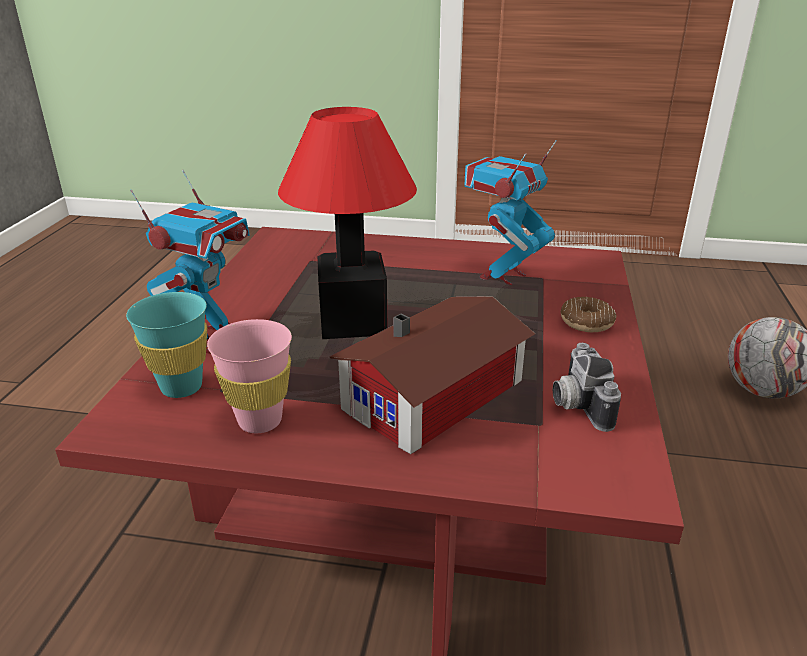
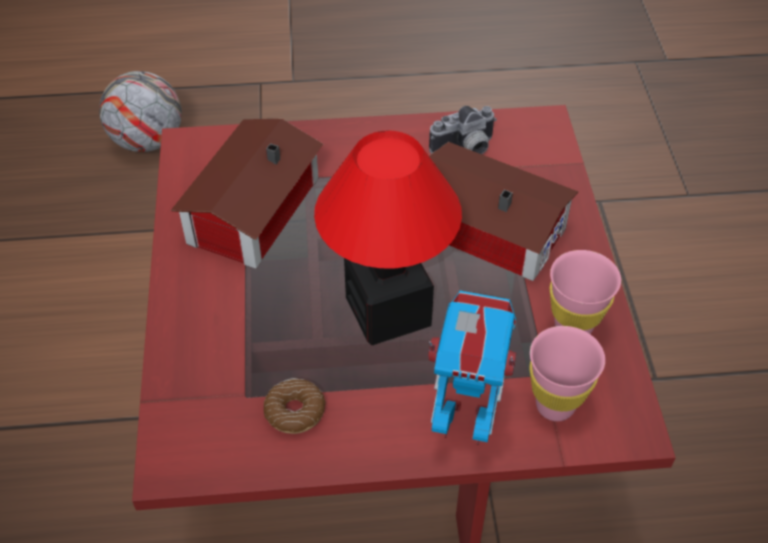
camera: 105 degrees left, 20 degrees up
turquoise cup [126,292,207,398] -> pink cup [529,326,605,421]
toy robot [464,140,557,285] -> toy house [171,119,323,268]
donut [560,297,616,332] -> donut moved to [264,378,326,434]

